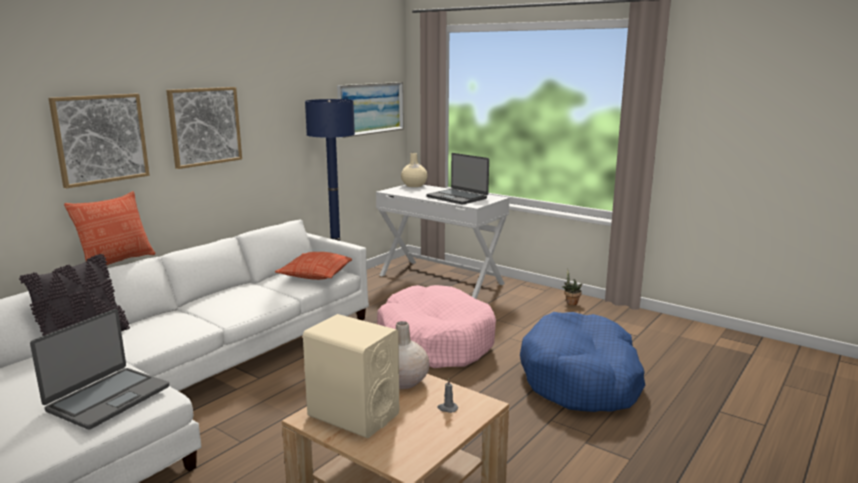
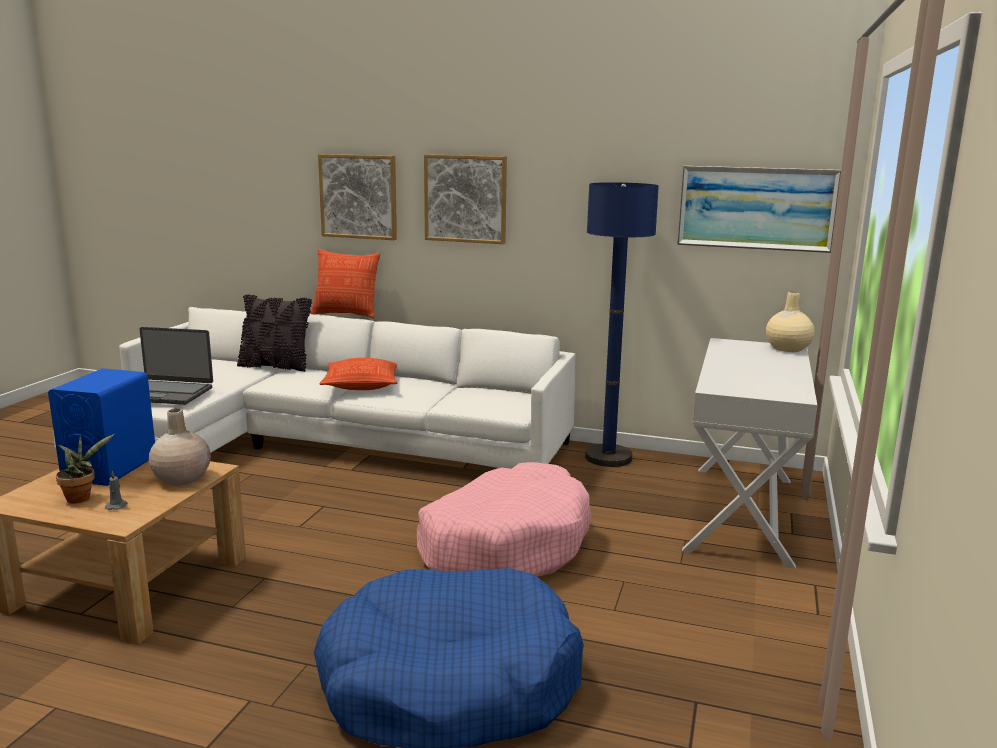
camera: 70 degrees right, 0 degrees up
orange pillow [275,252,352,280] -> orange pillow moved to [320,358,397,390]
beige speaker [303,314,399,438] -> blue speaker [48,368,155,486]
laptop [426,153,489,205] -> none
potted plant [561,268,582,305] -> potted plant moved to [56,434,114,503]

